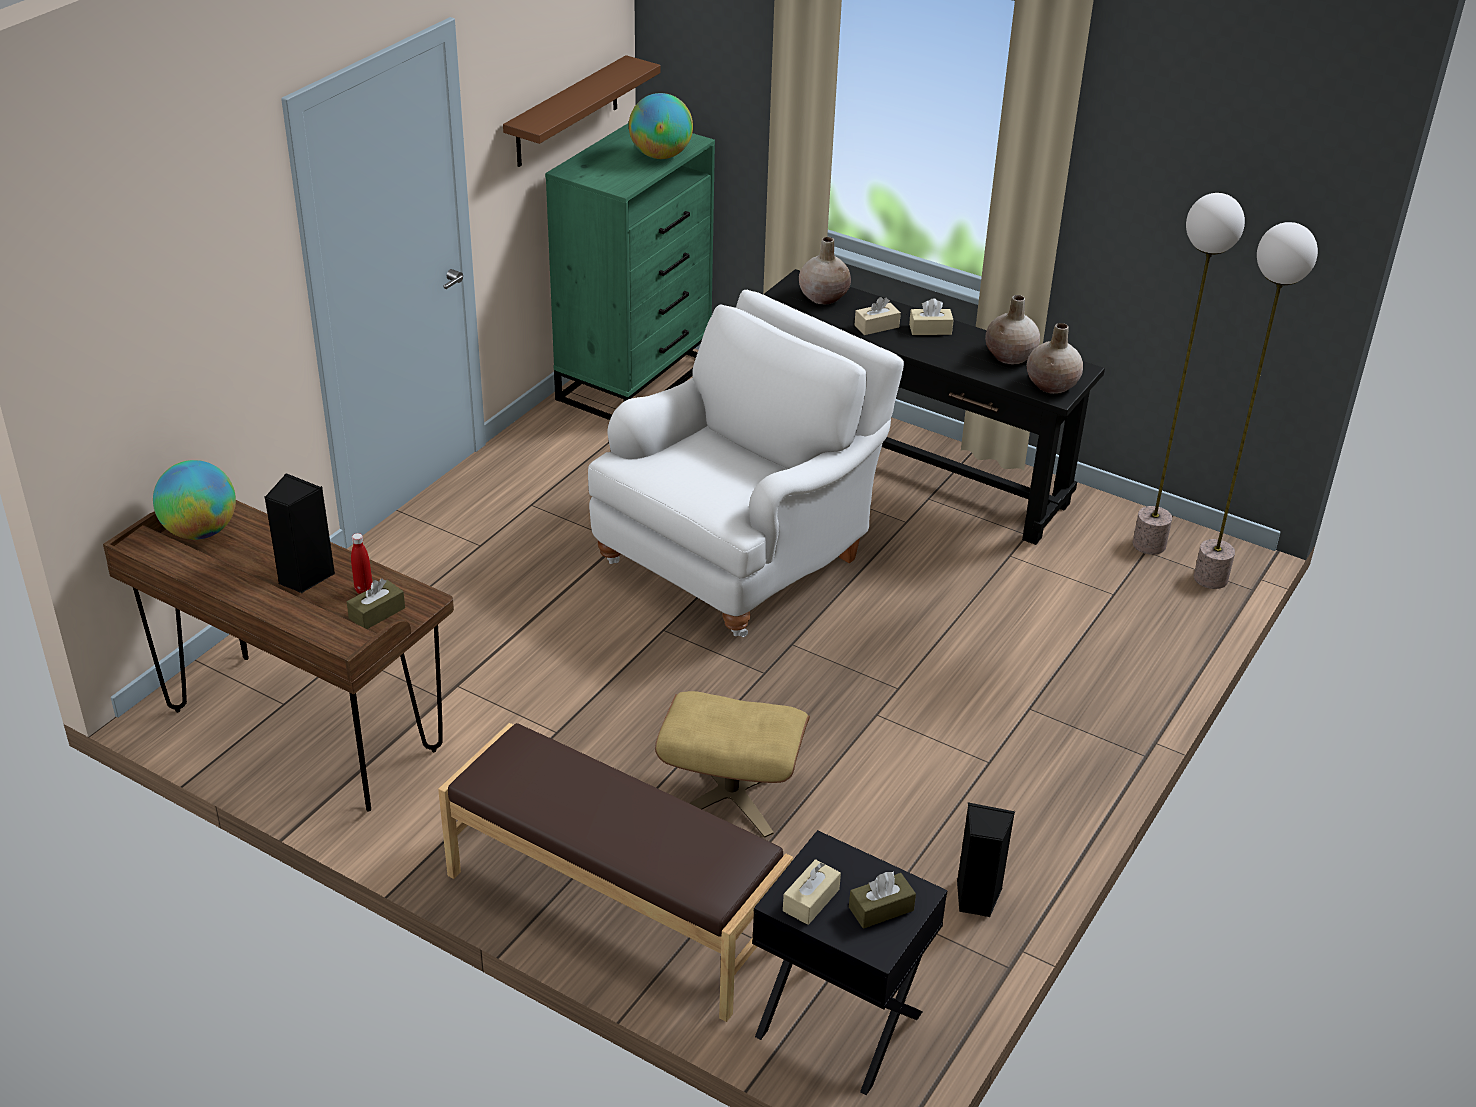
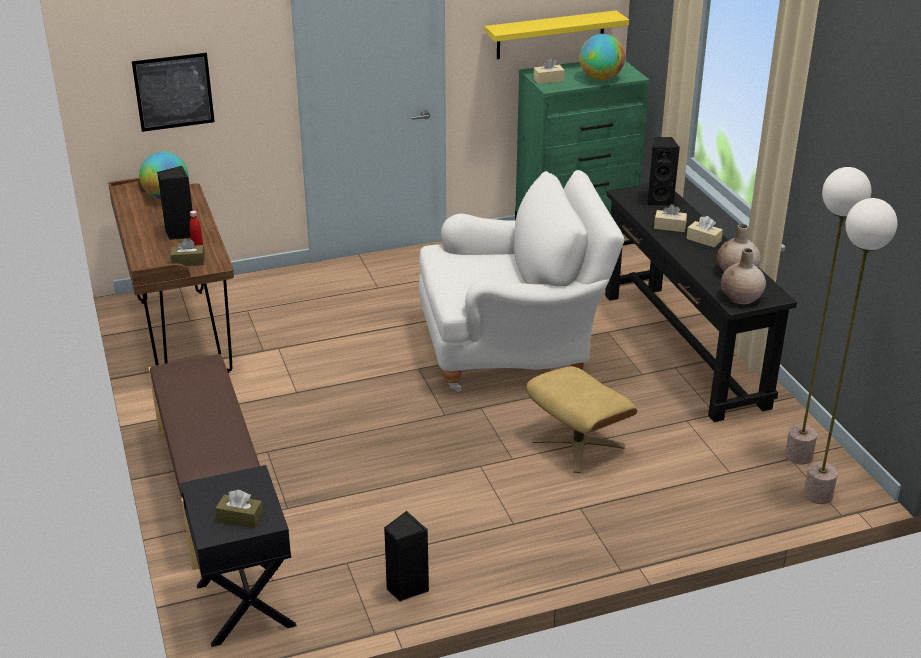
camera: 40 degrees right, 5 degrees down
brown shelf [503,55,661,167] -> yellow shelf [485,10,629,59]
beige ottoman [655,691,810,838] -> beige ottoman moved to [526,366,637,473]
beige tissue box [783,859,841,925] -> beige tissue box moved to [533,58,565,84]
beige vase [799,237,851,304] -> black speaker [647,137,680,206]
none -> picture [132,53,215,132]

